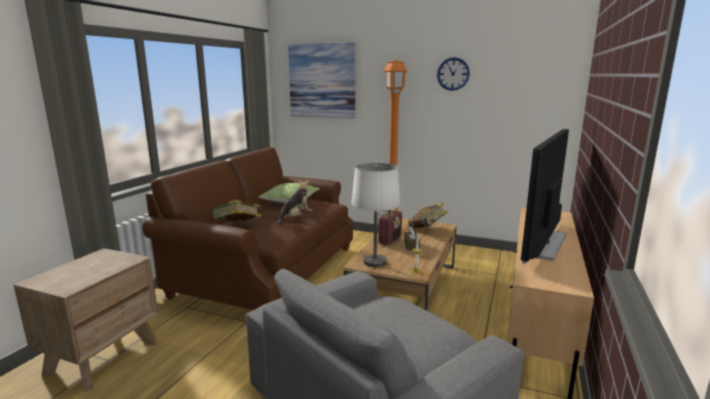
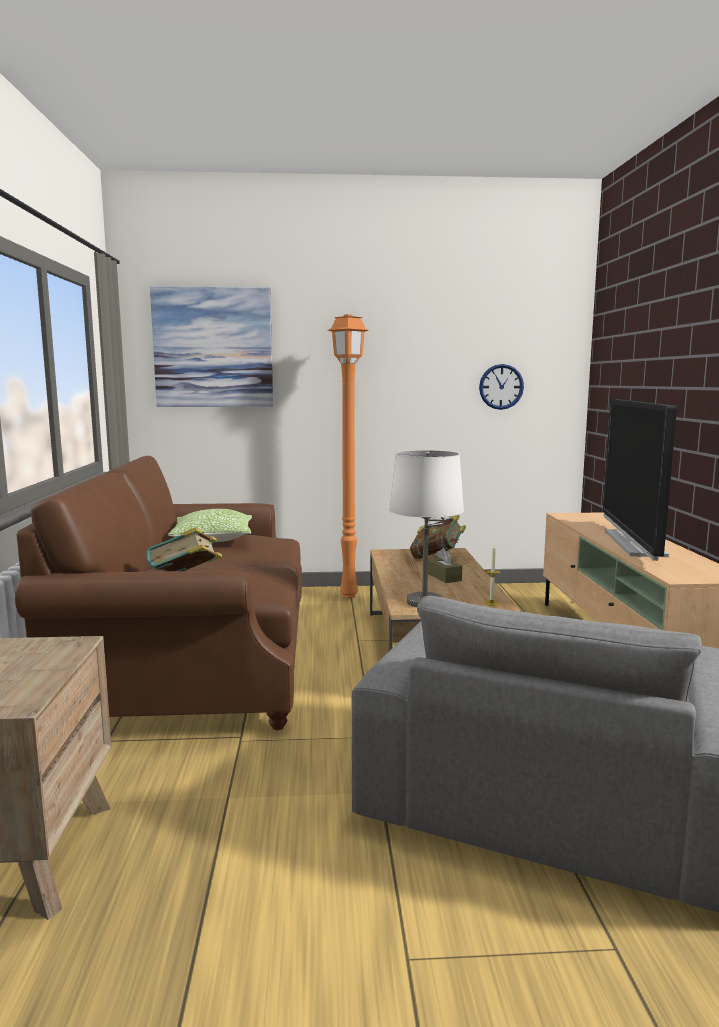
camera: 25 degrees left, 5 degrees down
plush toy [278,179,312,225] -> none
radio [378,209,402,245] -> none
wall clock [437,57,470,91] -> wall clock moved to [479,364,524,410]

